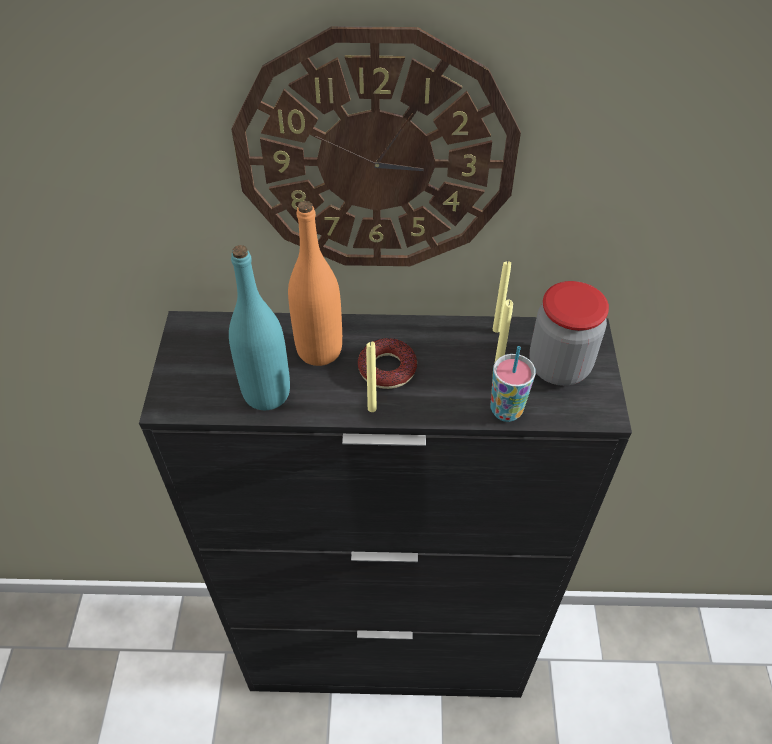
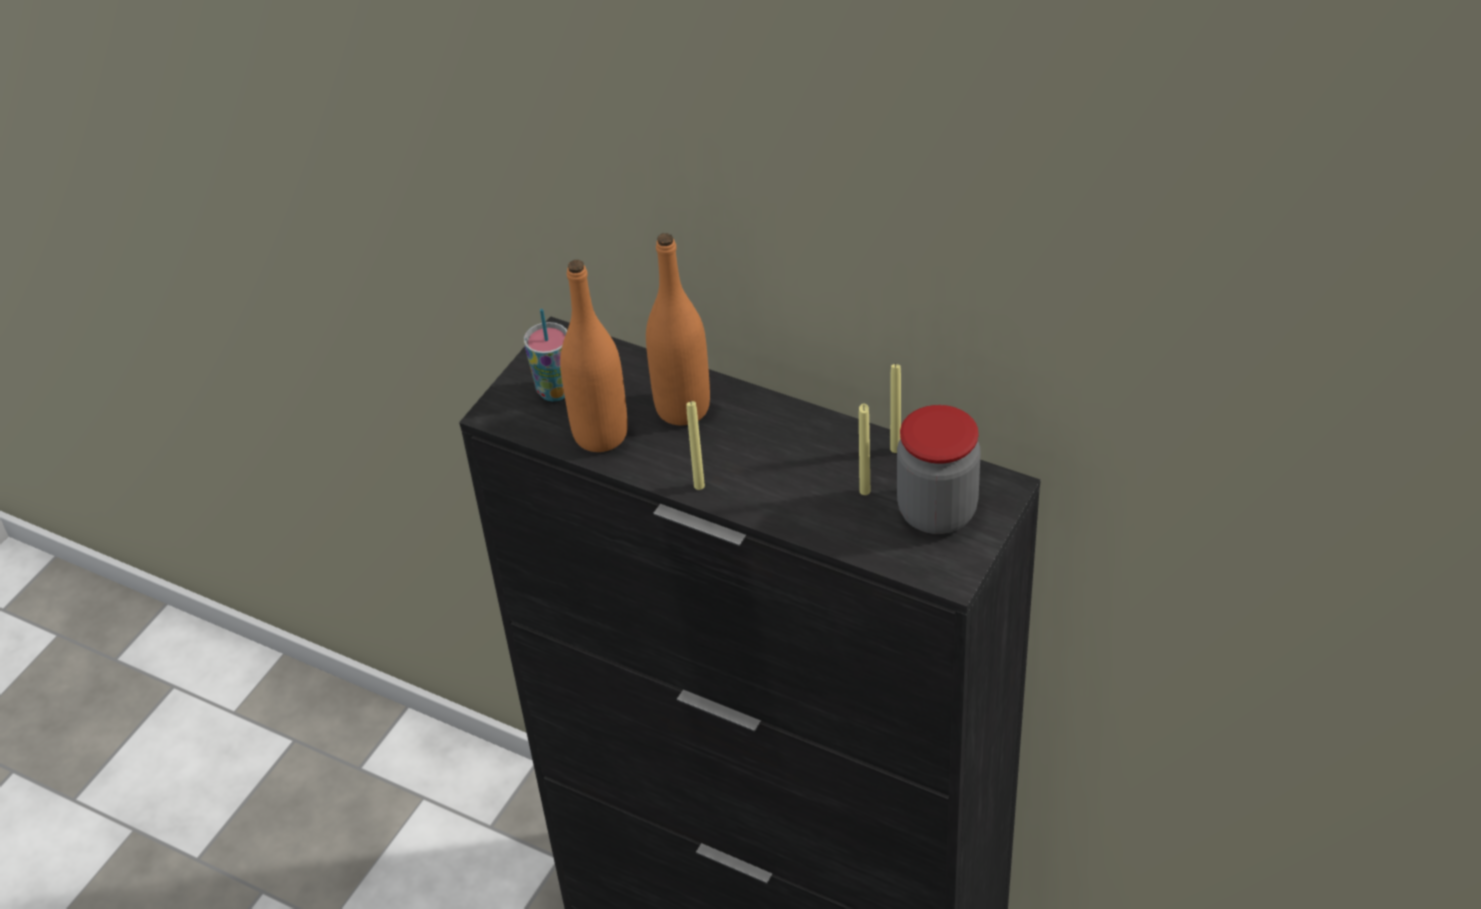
camera: 30 degrees right, 5 degrees down
turquoise bottle [229,245,290,410] -> orange bottle [560,260,628,452]
wall clock [231,26,521,266] -> none
donut [358,338,417,389] -> none
cup [491,346,536,422] -> cup moved to [524,309,567,401]

